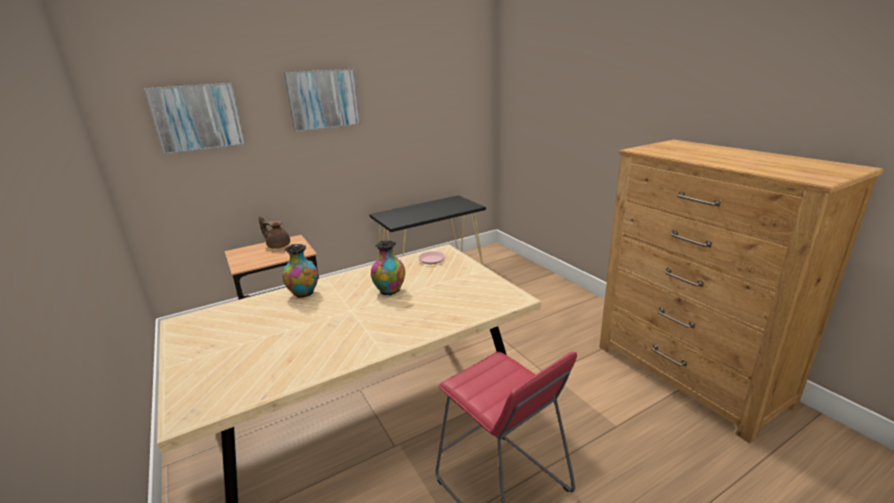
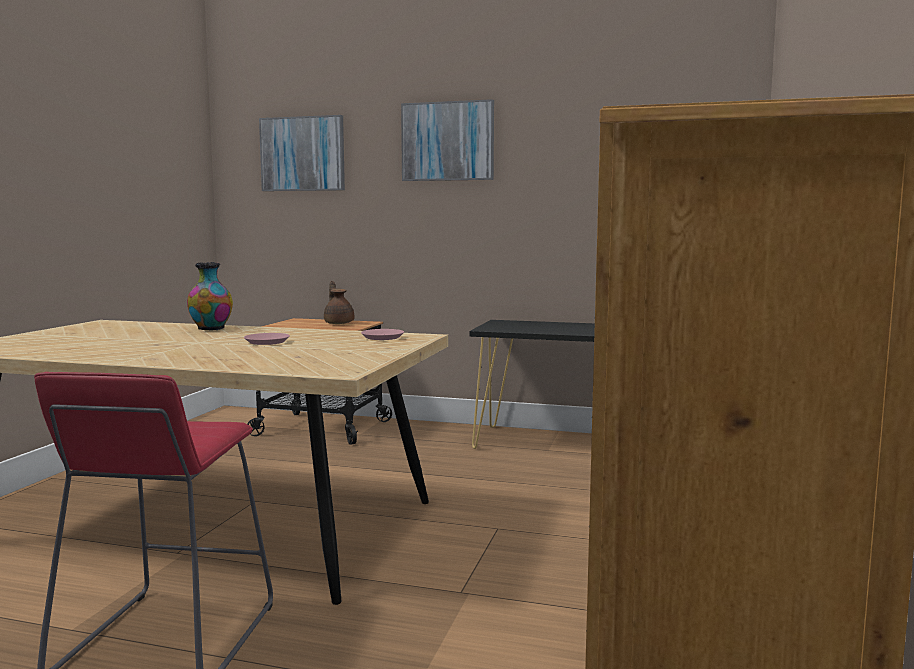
camera: 45 degrees right, 15 degrees down
vase [371,240,405,296] -> pink plate [244,333,290,345]

